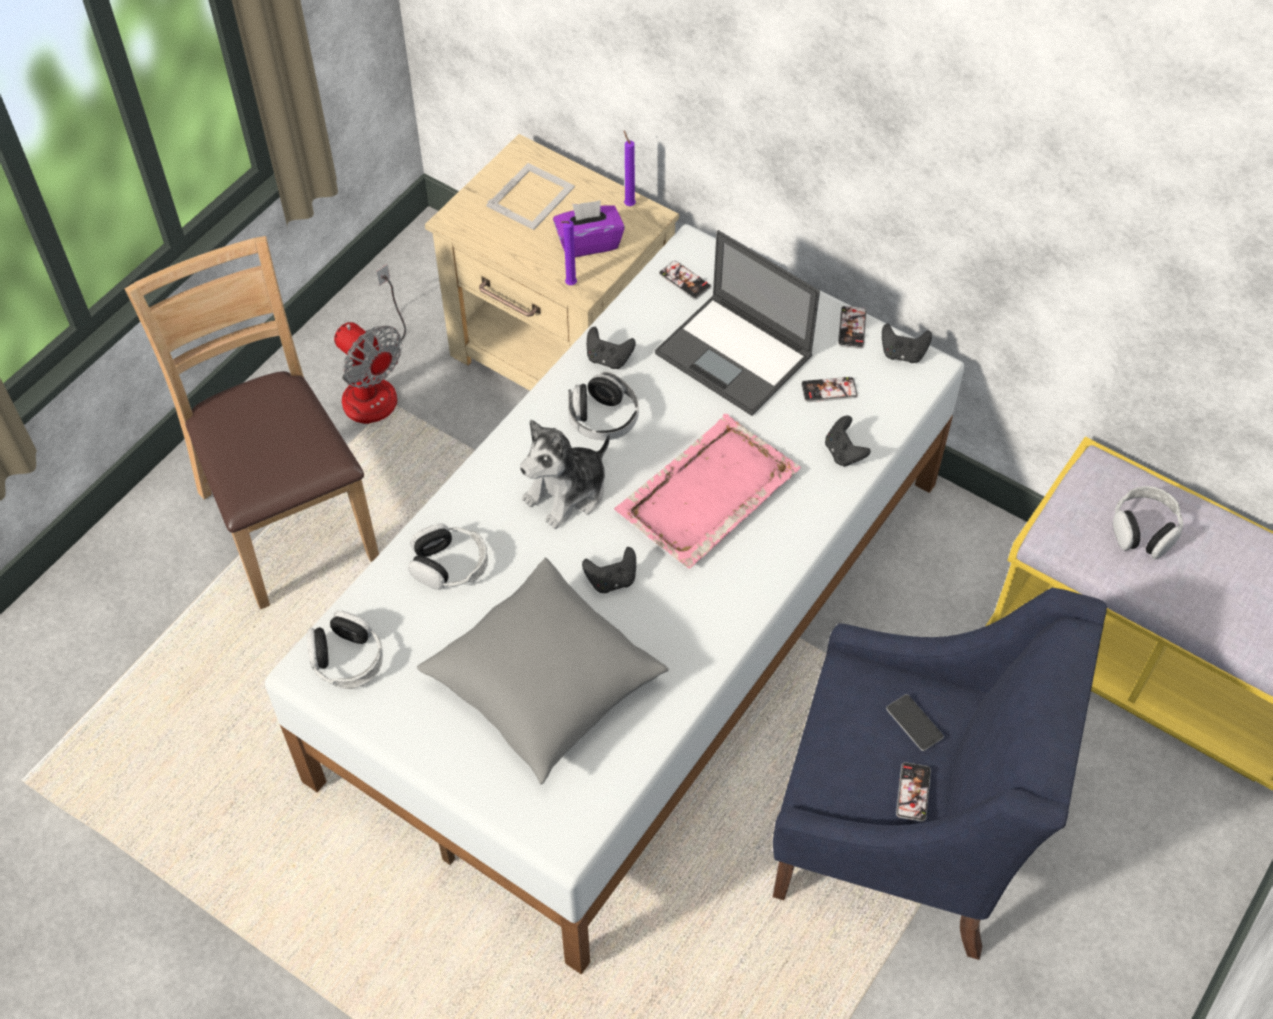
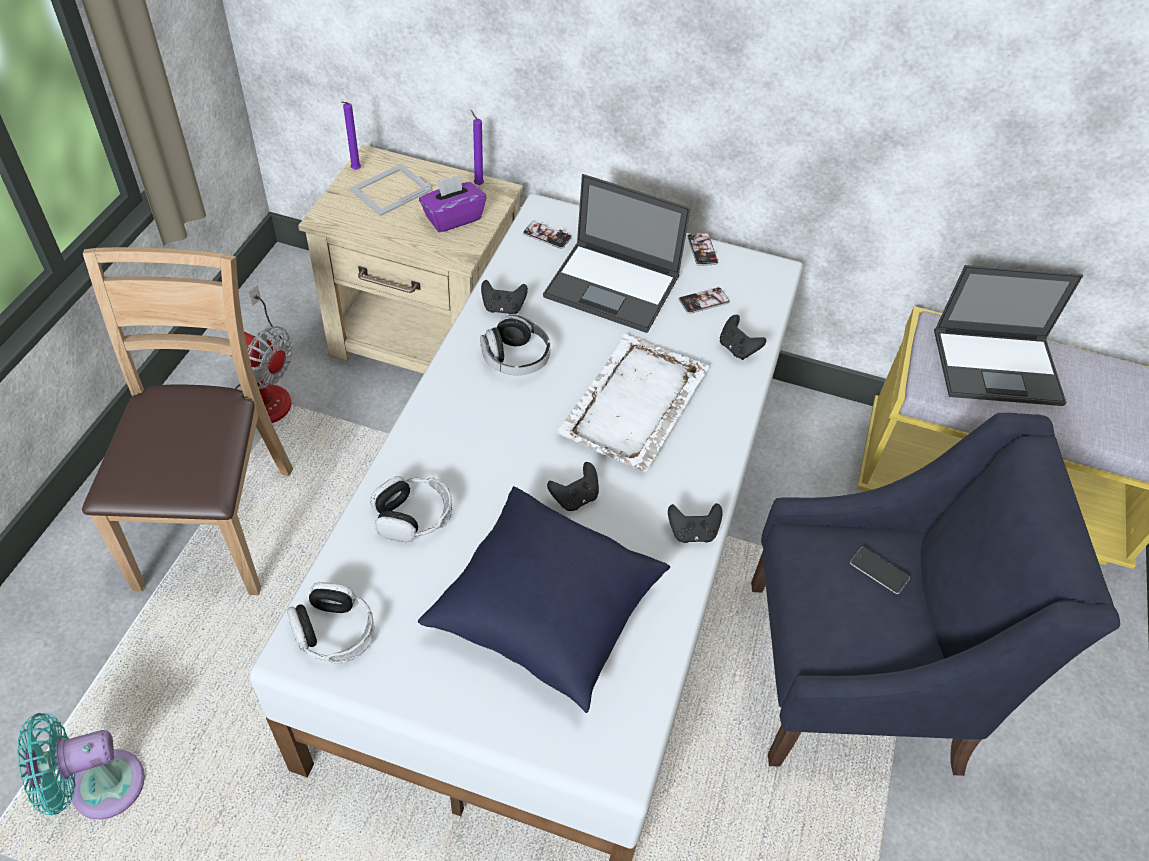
camera: 20 degrees left, 5 degrees down
brown chair [125,236,379,610] -> brown chair turned 45 degrees clockwise [82,247,293,595]
grey pillow [417,558,669,785] -> blue pillow [418,486,670,713]
picture frame [486,163,575,230] -> picture frame turned 150 degrees counterclockwise [349,164,433,216]
plush toy [520,420,610,529] -> none
purple candle [561,220,577,285] -> purple candle moved to [341,102,361,170]
pink tray [614,414,801,569] -> white tray [556,334,709,472]
black game controller [882,323,932,363] -> black game controller moved to [668,503,722,543]
phone [896,762,931,822] -> none
headphones [1113,486,1183,559] -> laptop [934,265,1083,406]
none -> turquoise fan [17,713,145,819]

